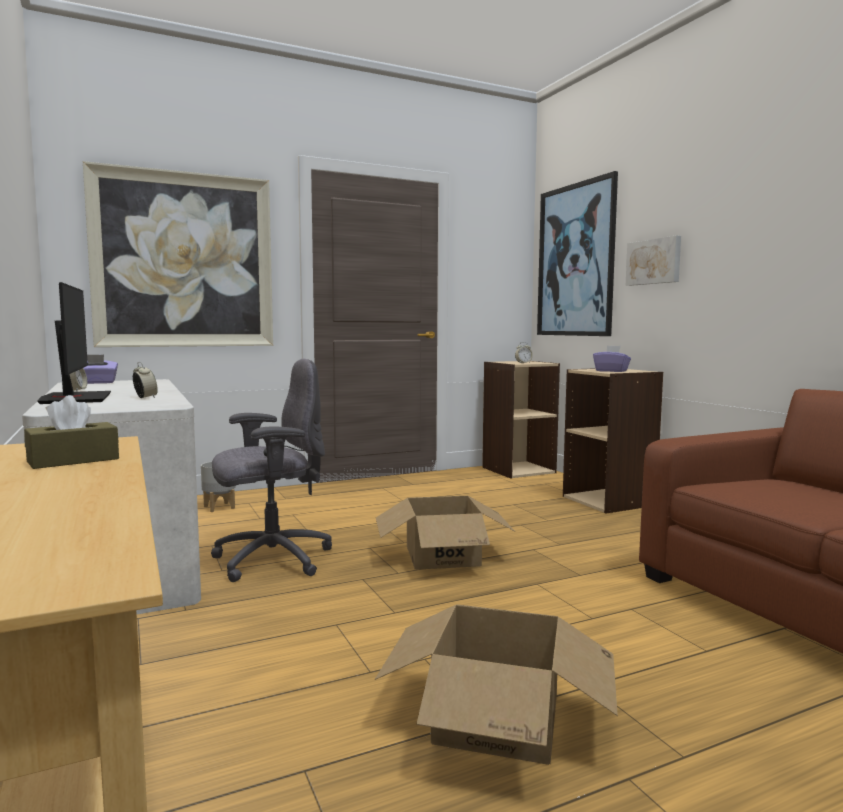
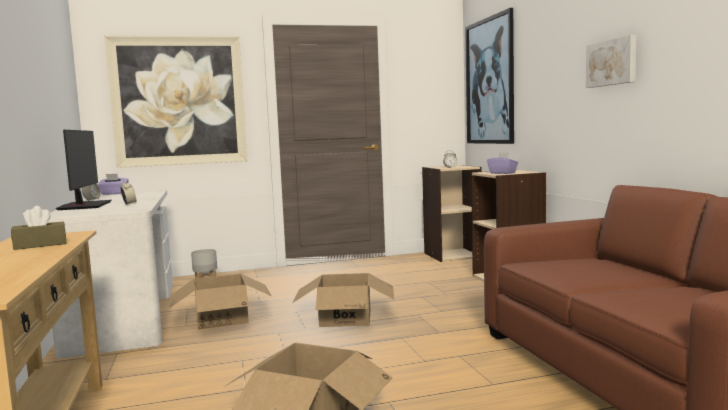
camera: 10 degrees right, 0 degrees up
grey office chair [211,359,332,582] -> cardboard box [169,274,271,330]
picture [626,235,681,286] -> picture moved to [586,35,636,88]

